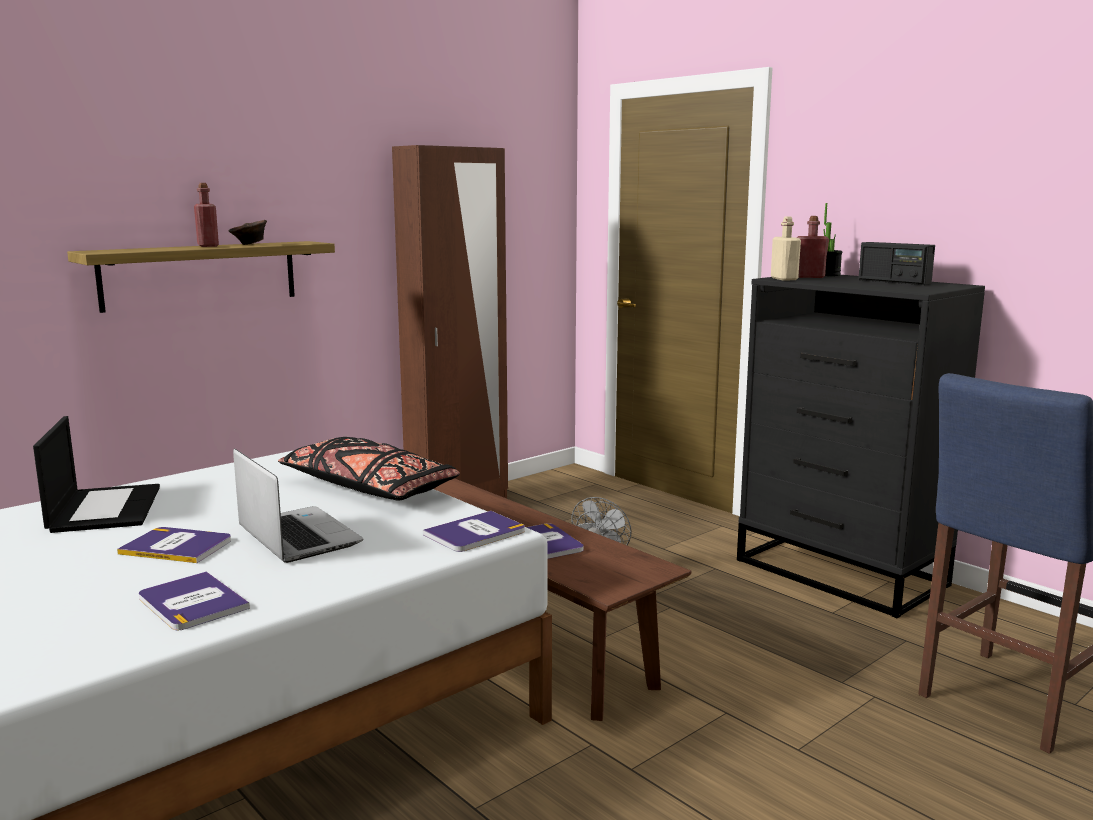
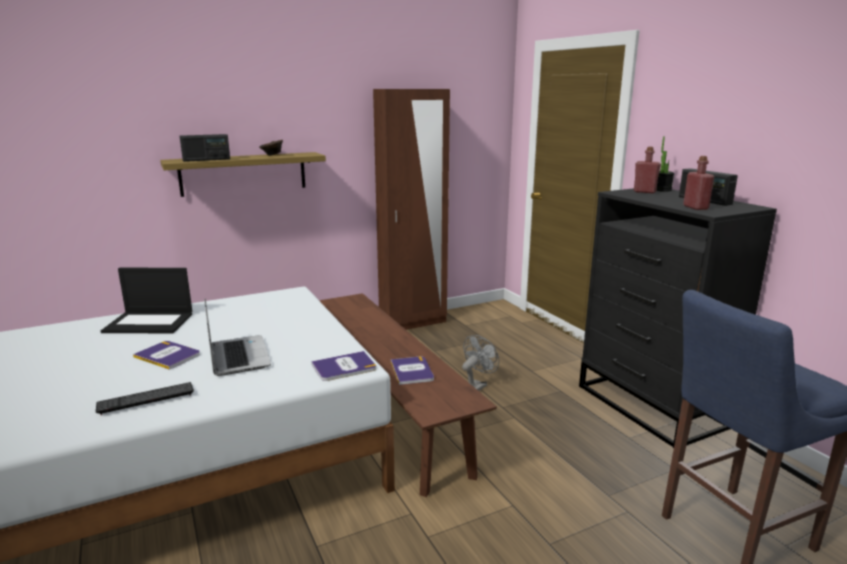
camera: 15 degrees right, 5 degrees up
laptop [33,416,160,533] -> laptop turned 90 degrees clockwise [101,268,192,333]
book [139,571,250,630] -> keyboard [96,382,194,415]
red bottle [194,183,219,247] -> red bottle moved to [683,156,714,210]
black pillow [278,437,460,500] -> none
beige bottle [771,217,801,281] -> none
none -> radio [180,134,230,162]

